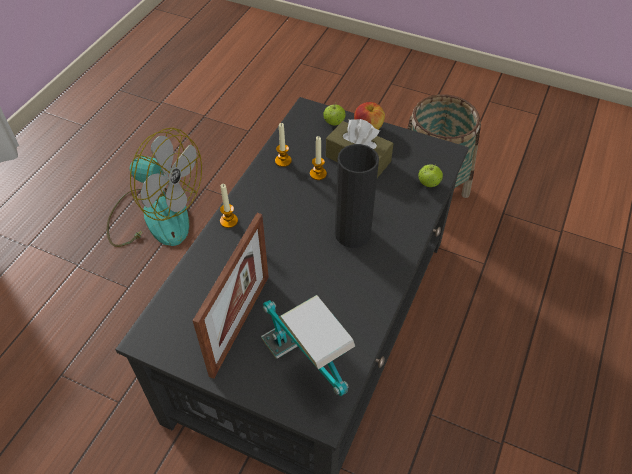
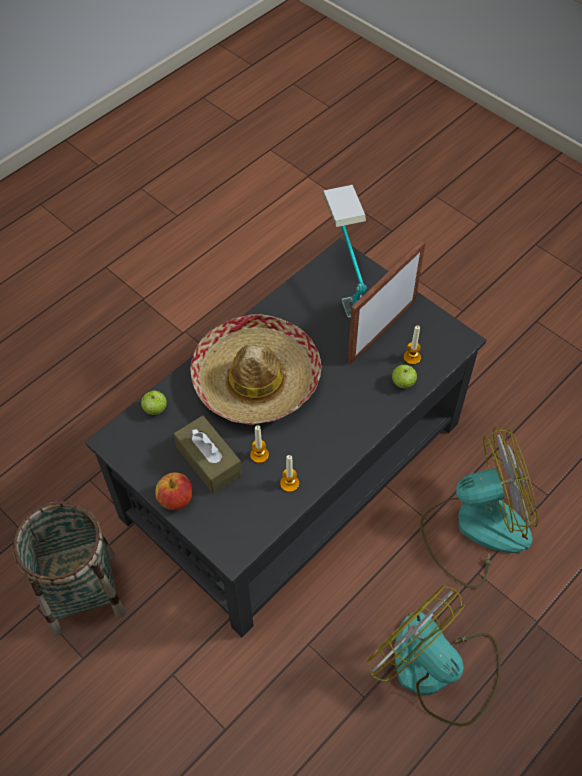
camera: 160 degrees left, 5 degrees up
candle [220,184,238,228] -> candle moved to [403,326,421,365]
apple [323,103,346,126] -> apple moved to [392,364,417,388]
black vase [335,144,379,248] -> hat [190,314,321,425]
none -> fan [420,427,538,589]

